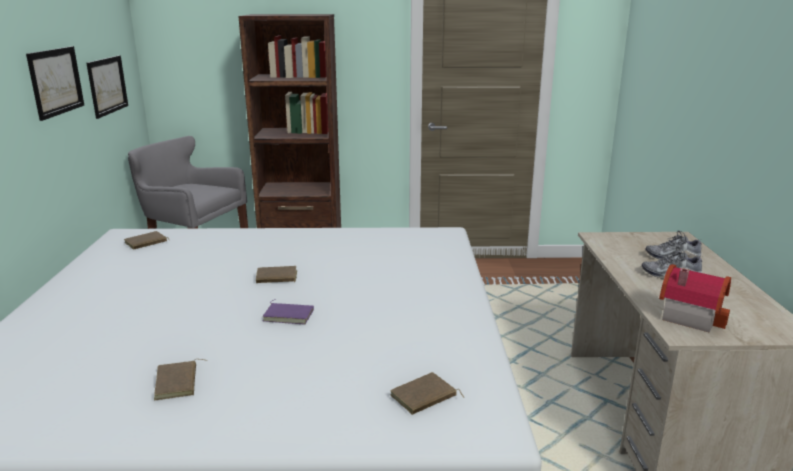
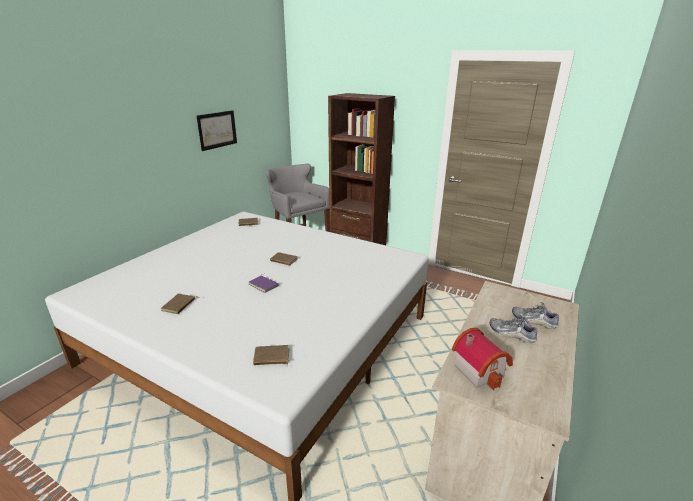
camera: 30 degrees right, 5 degrees up
picture [86,55,128,119] -> none

